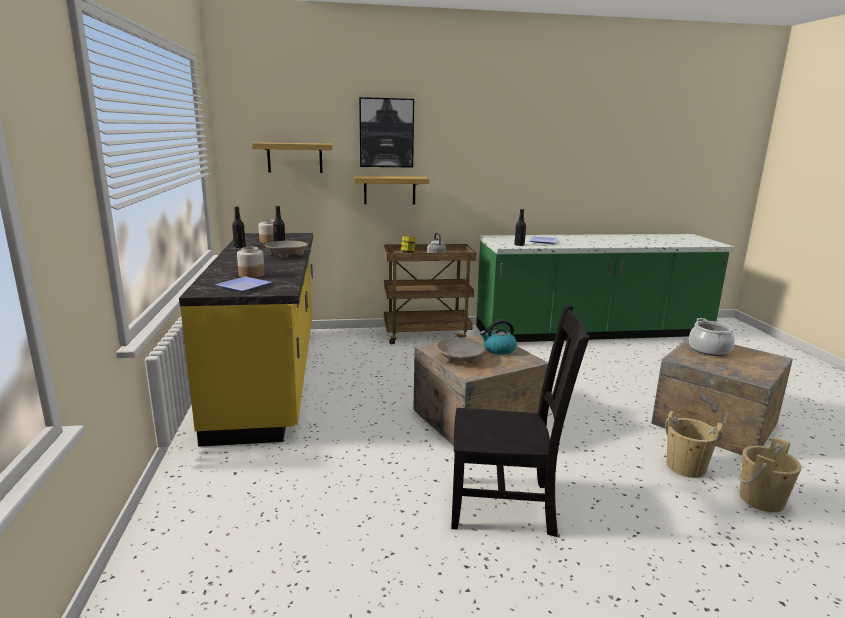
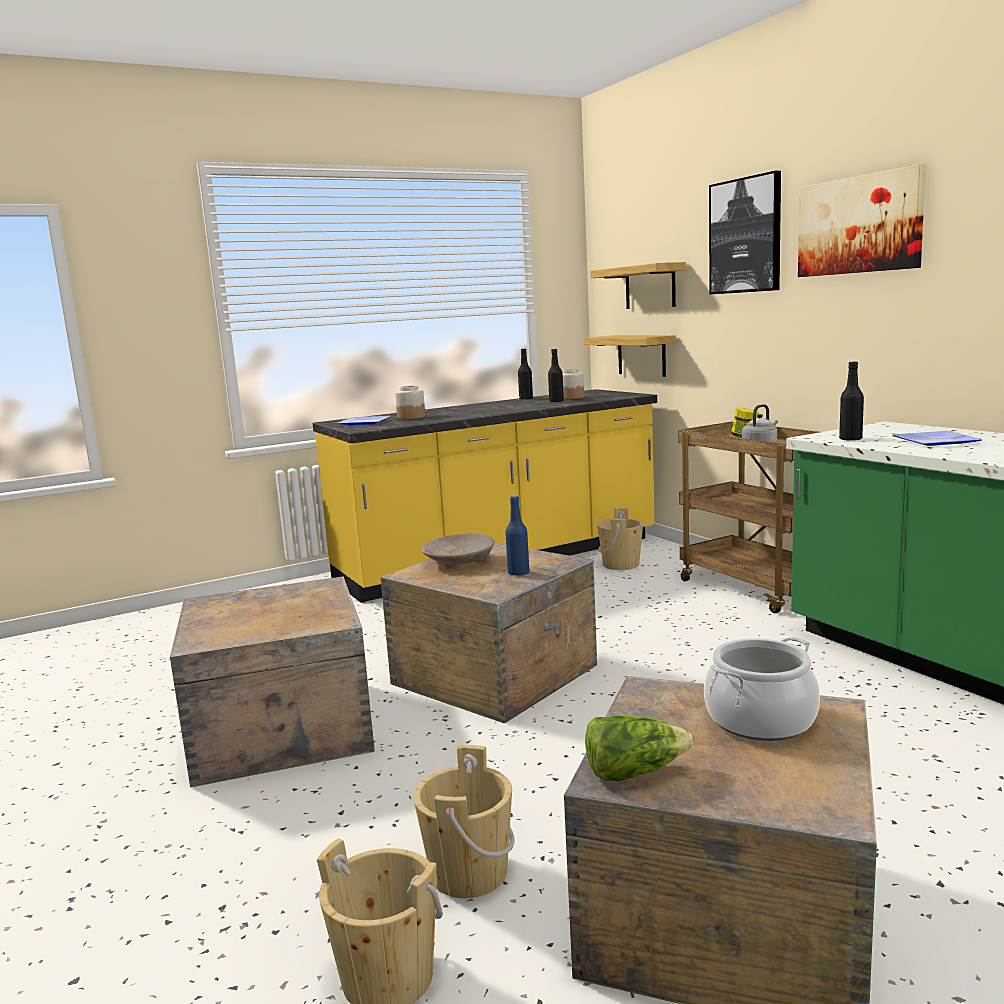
camera: 70 degrees right, 5 degrees down
beige bowl [265,241,308,258] -> none
shelf [353,176,429,204] -> shelf moved to [584,335,675,377]
black chair [451,305,590,537] -> crate [170,576,375,787]
kettle [480,320,517,355] -> blue bottle [505,496,529,576]
none -> lettuce [585,715,693,781]
none -> beige bucket [597,508,643,570]
none -> picture [798,164,926,277]

